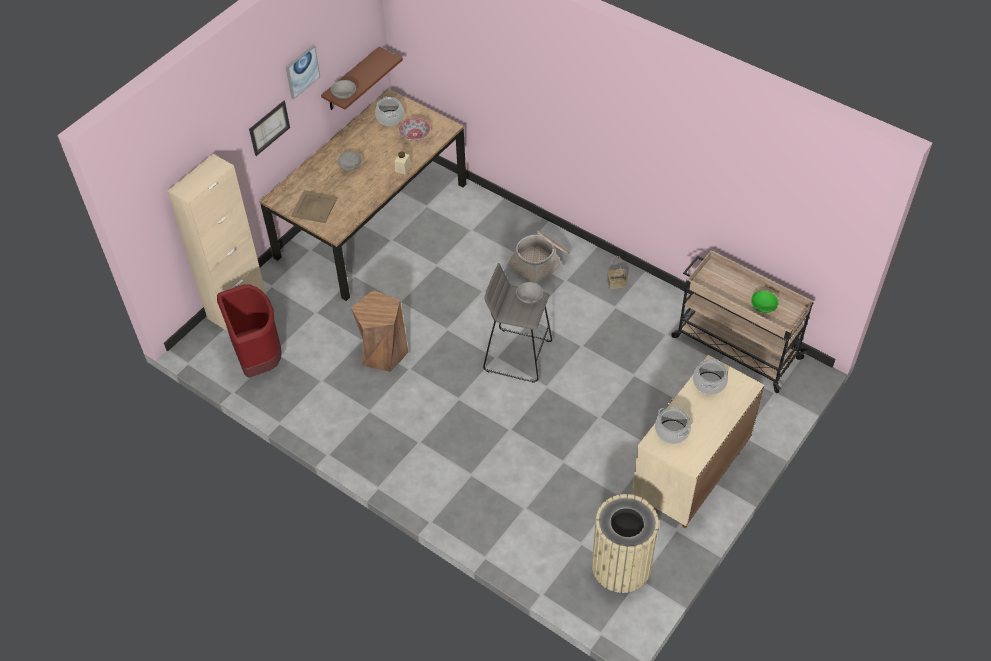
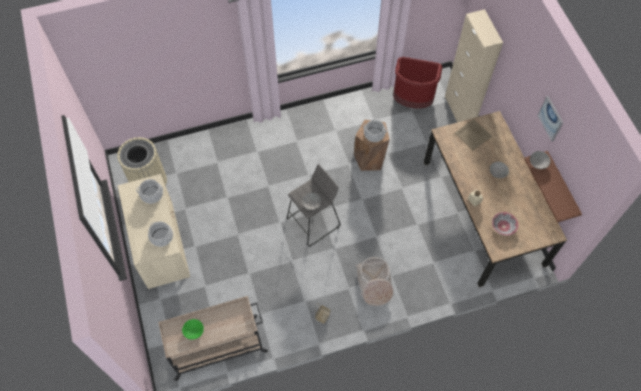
camera: 125 degrees right, 10 degrees up
picture [249,101,290,156] -> none
cooking pot [375,97,404,126] -> cooking pot moved to [363,120,387,142]

